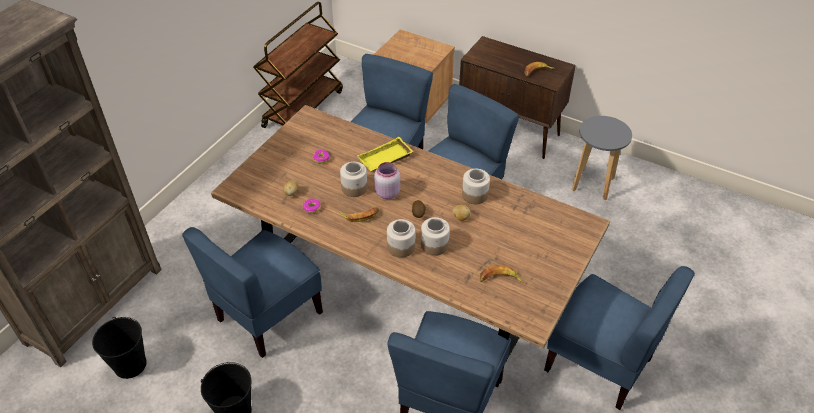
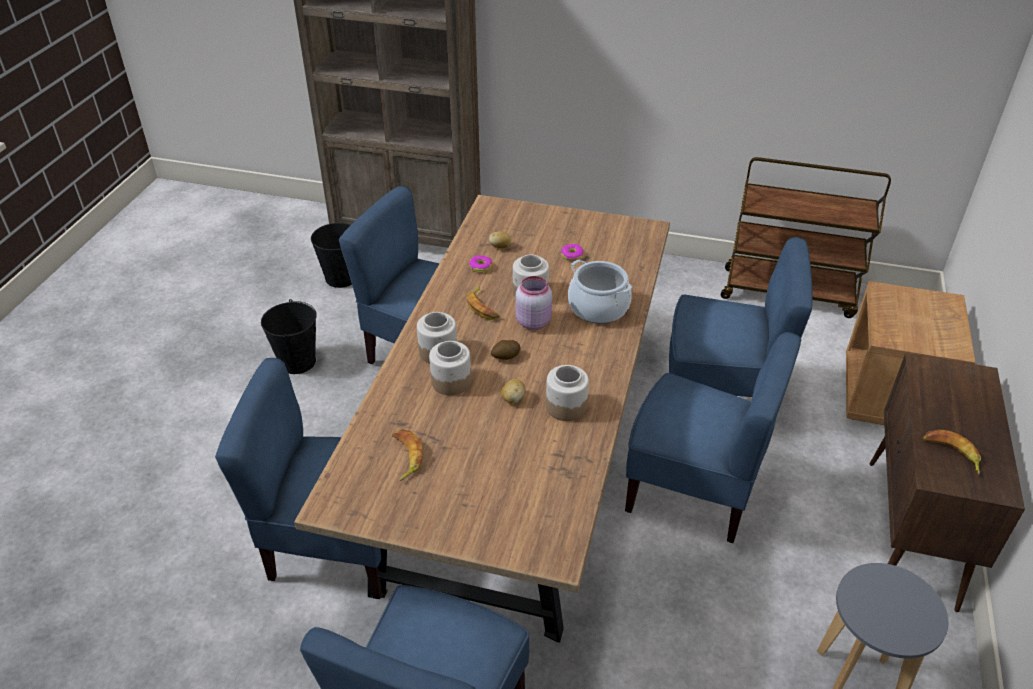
camera: 75 degrees right, 5 degrees down
yellow tray [357,137,413,172] -> cooking pot [568,260,632,324]

